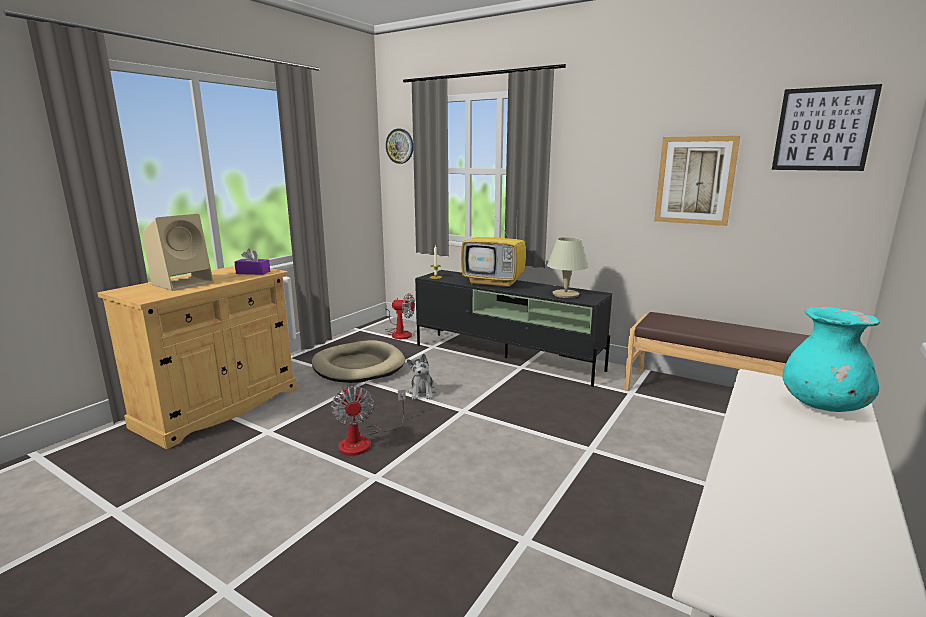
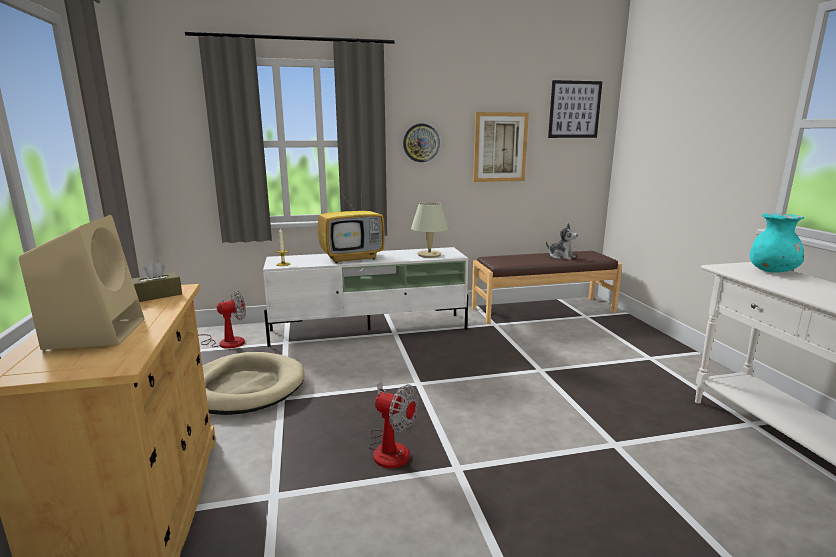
camera: 45 degrees left, 0 degrees up
purple tissue box [234,249,270,275] -> brown tissue box [132,261,182,302]
wall clock [386,129,413,164] -> wall clock moved to [403,124,440,162]
plush toy [407,354,436,399] -> plush toy moved to [546,223,578,260]
black tv stand [415,270,612,387] -> white tv stand [263,247,468,347]

